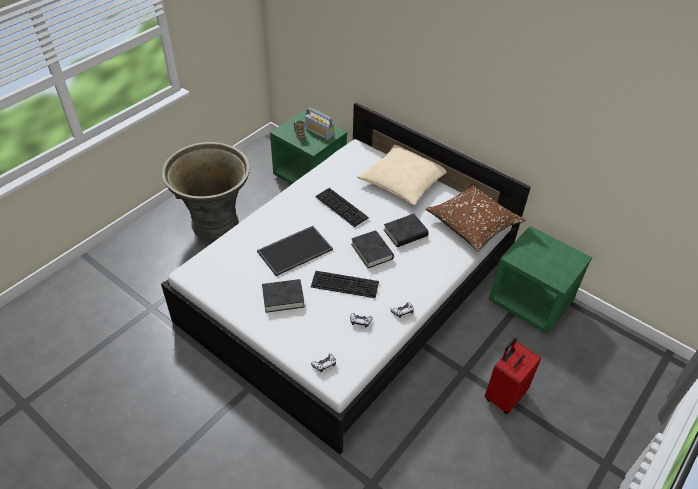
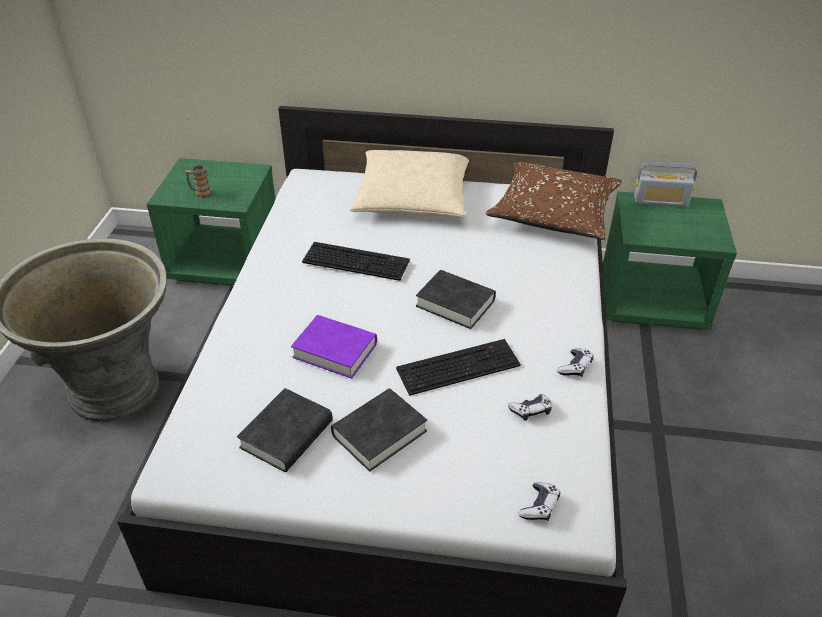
camera: 30 degrees left, 5 degrees down
tray [257,226,333,276] -> purple book [291,315,377,379]
radio [305,108,334,140] -> radio moved to [634,162,697,207]
black book [384,214,429,247] -> black book moved to [237,388,333,472]
red suitcase [484,338,541,414] -> none

